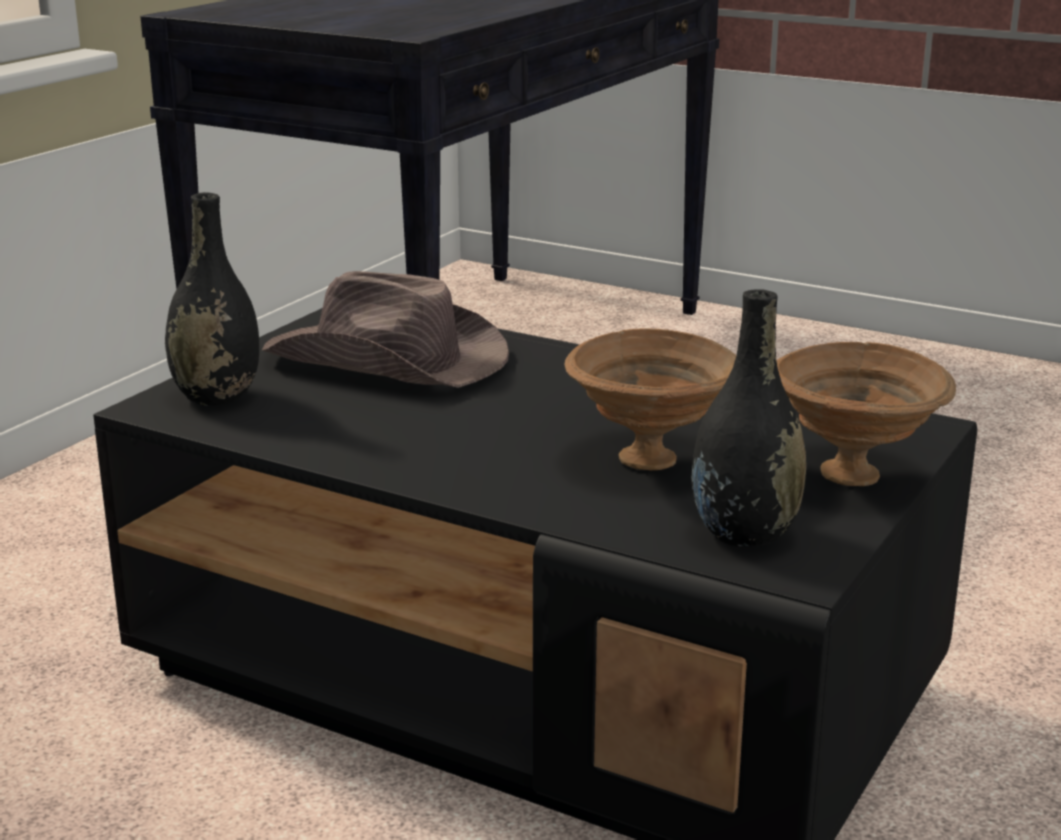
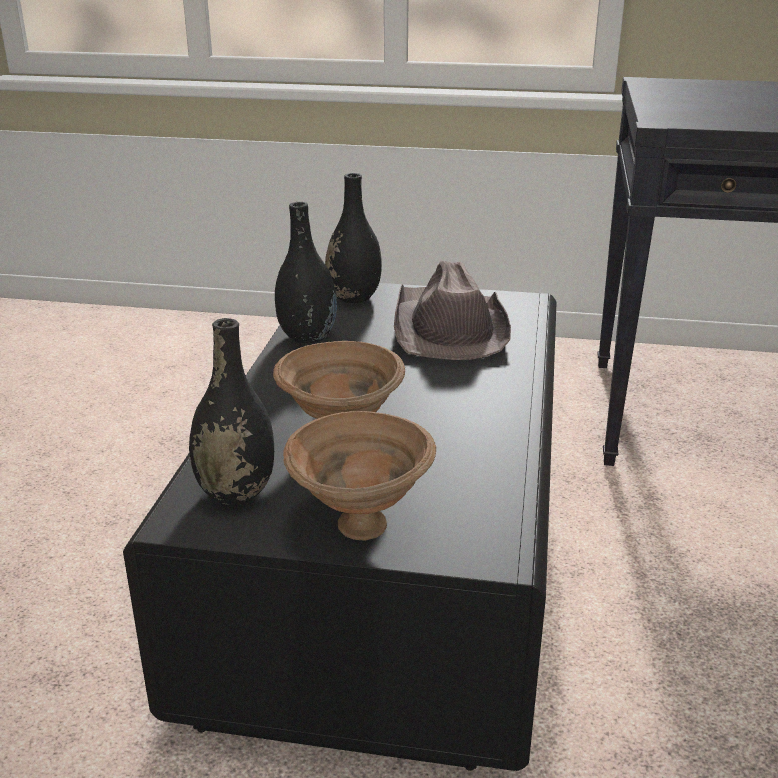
camera: 70 degrees right, 5 degrees up
none -> black vase [275,202,337,343]

